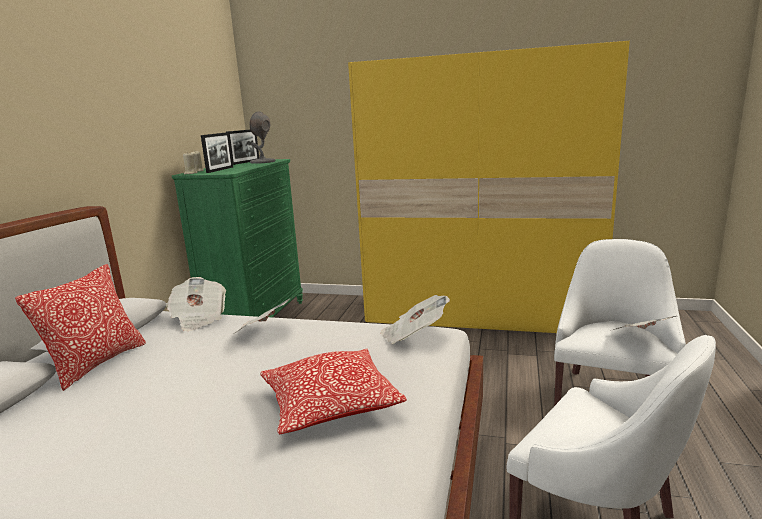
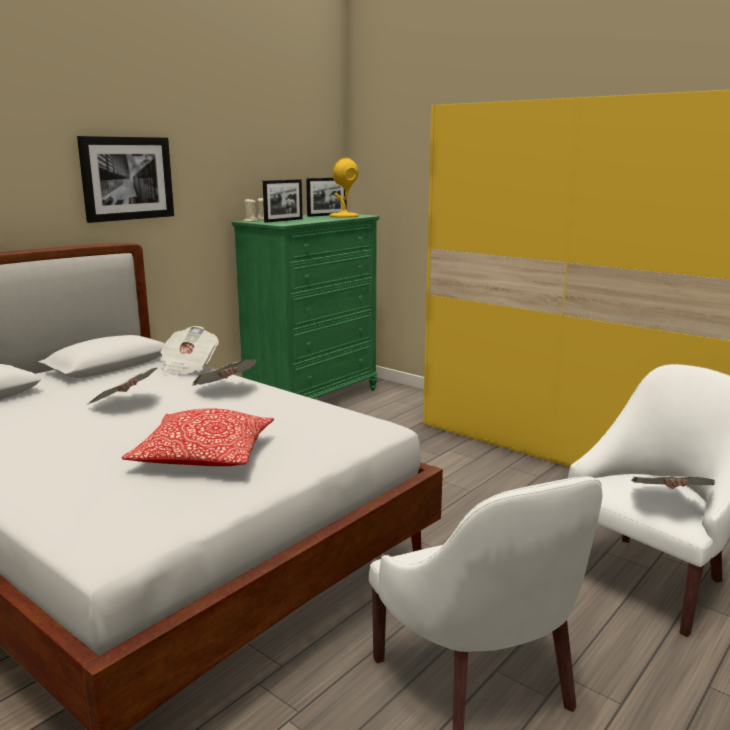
camera: 25 degrees right, 0 degrees up
pillow [15,264,146,391] -> none
grey table lamp [250,111,275,164] -> yellow table lamp [329,157,359,218]
newspaper [380,295,450,344] -> newspaper moved to [86,368,158,405]
none -> picture [77,136,174,223]

